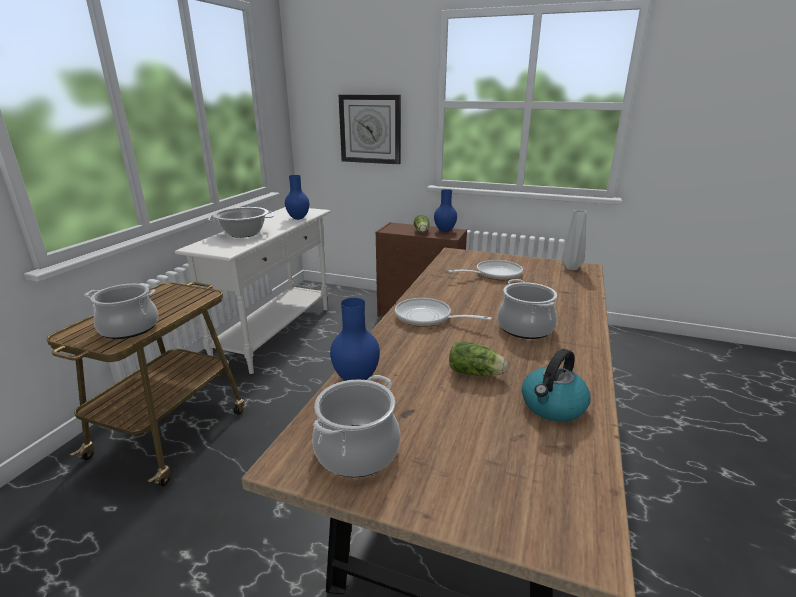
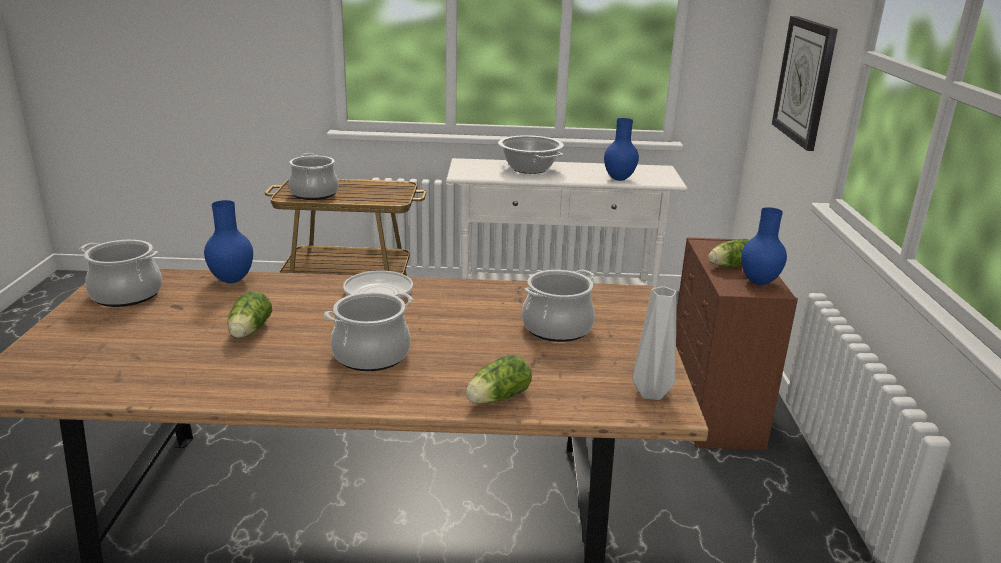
camera: 70 degrees right, 0 degrees up
frying pan [448,260,523,280] -> cooking pot [522,269,595,342]
kettle [522,349,591,422] -> none
none -> lettuce [466,355,532,404]

